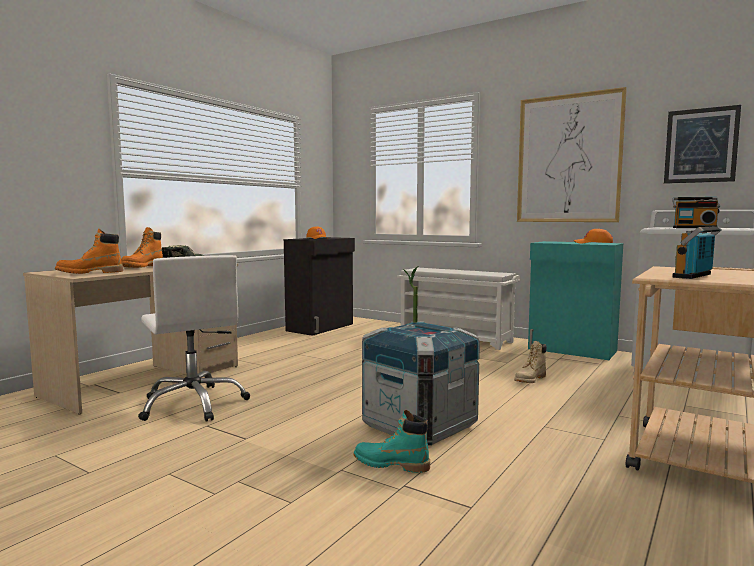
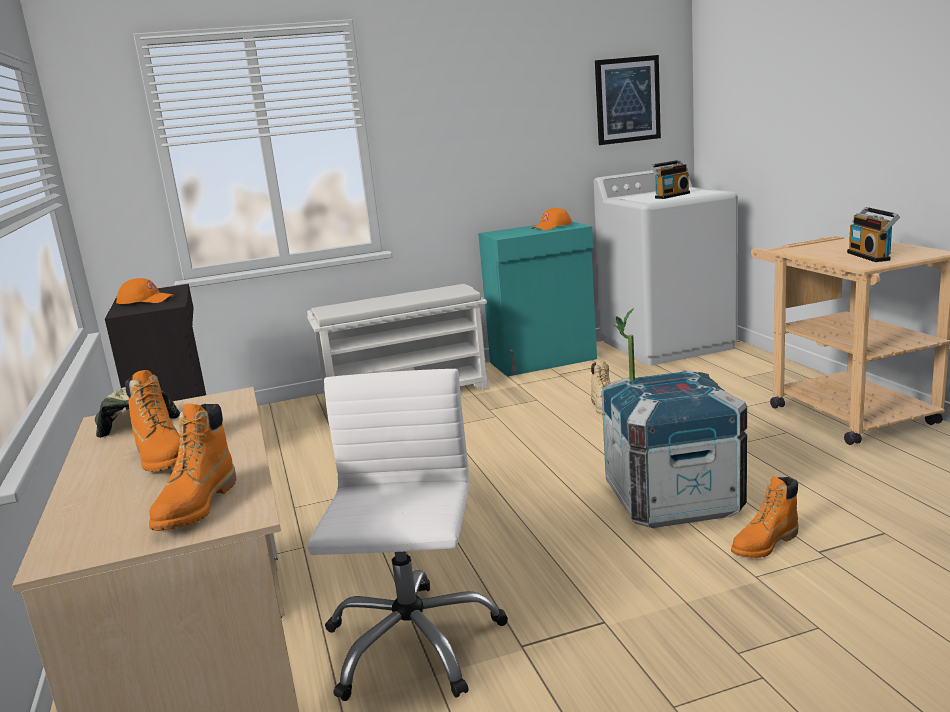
camera: 50 degrees left, 10 degrees up
white office chair [138,255,250,422] -> white office chair turned 90 degrees counterclockwise [307,369,508,701]
turquoise boot [354,410,430,473] -> orange boot [731,477,799,558]
picture [517,87,627,222] -> none

